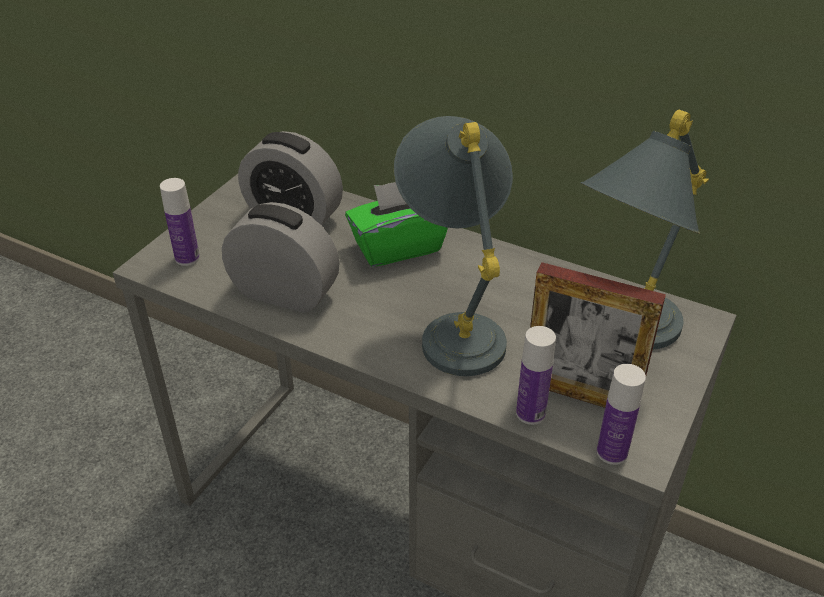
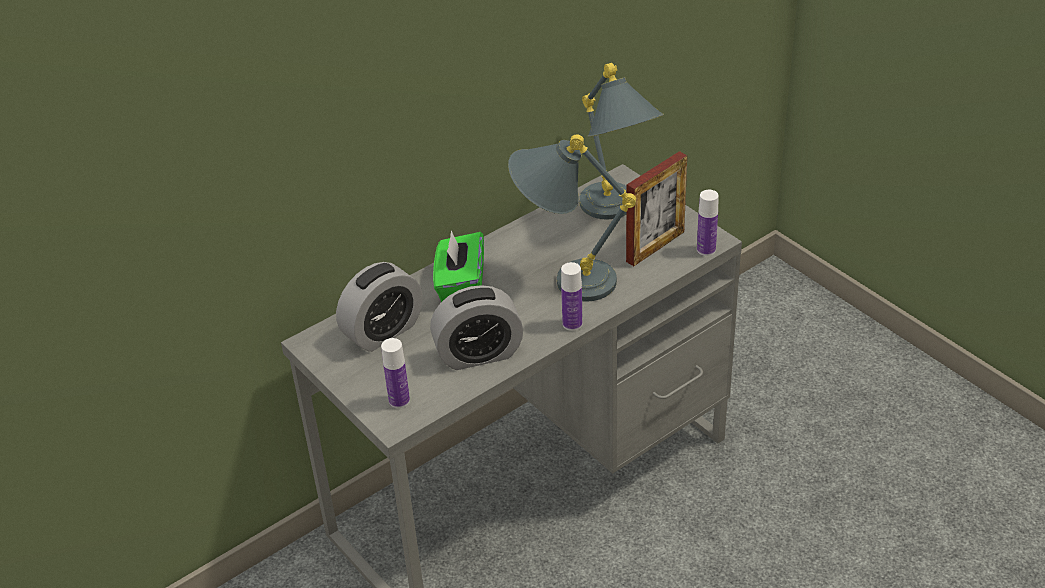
camera: 65 degrees left, 0 degrees up
alarm clock [222,202,340,313] -> alarm clock turned 150 degrees counterclockwise [430,285,523,370]
bottle [516,326,556,425] -> bottle moved to [561,262,583,331]

